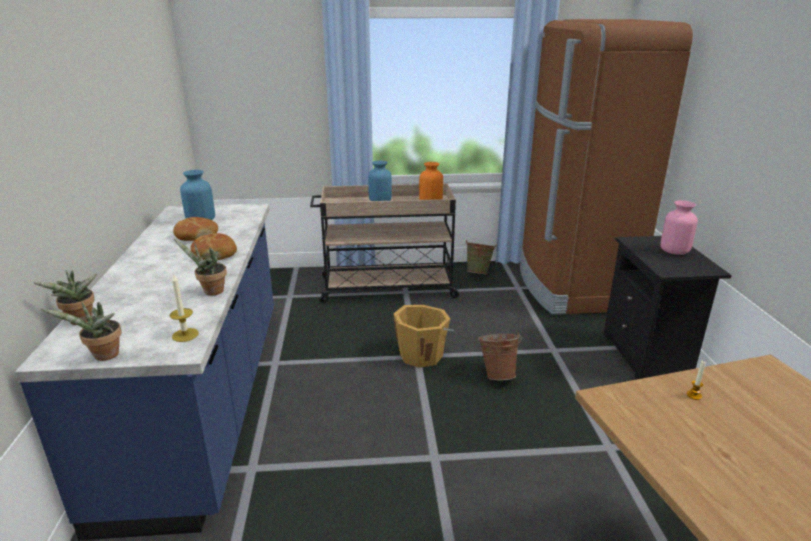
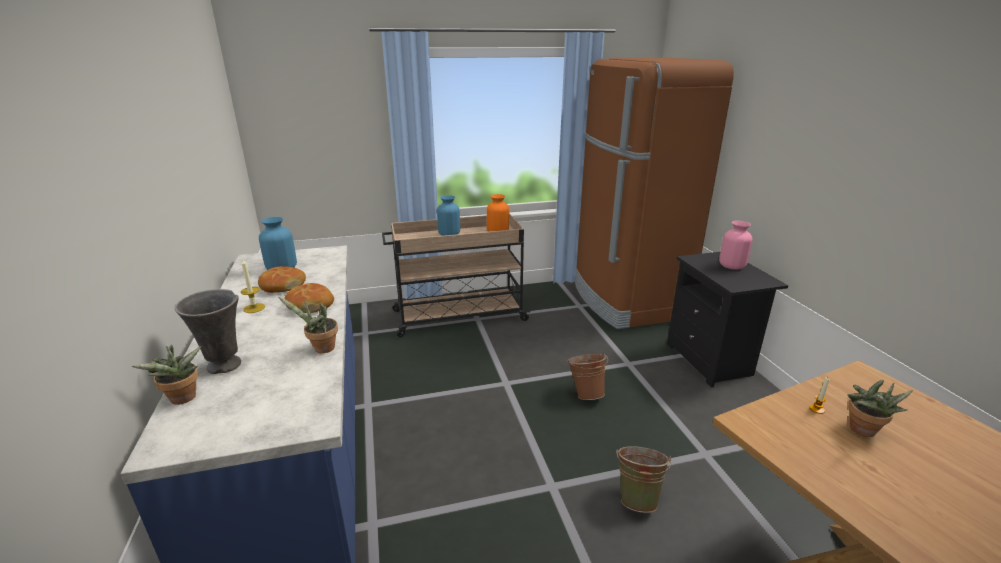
camera: 10 degrees left, 0 degrees up
potted plant [41,302,121,361] -> potted plant moved to [847,380,913,437]
candle [170,275,199,342] -> candle moved to [241,259,265,313]
orange bucket [394,305,454,368] -> none
green bucket [465,240,497,274] -> green bucket moved to [616,446,672,513]
none -> grey vase [175,289,241,374]

